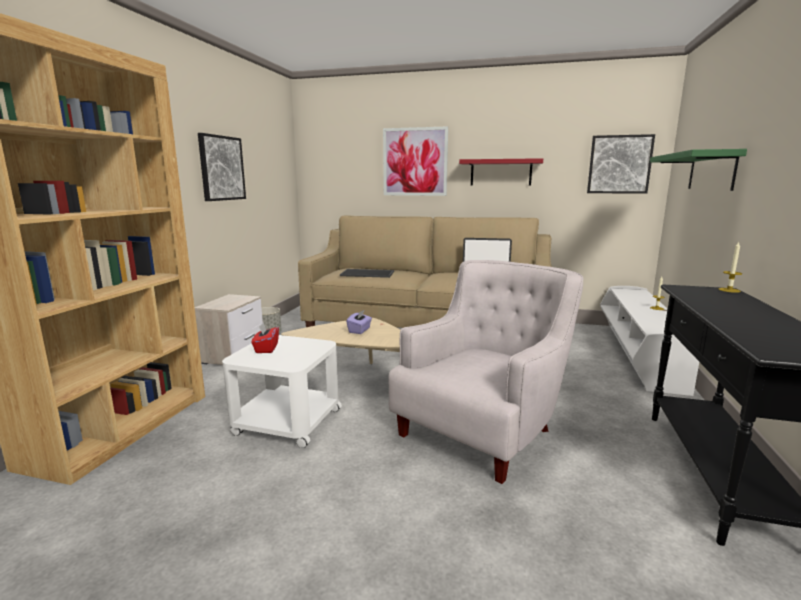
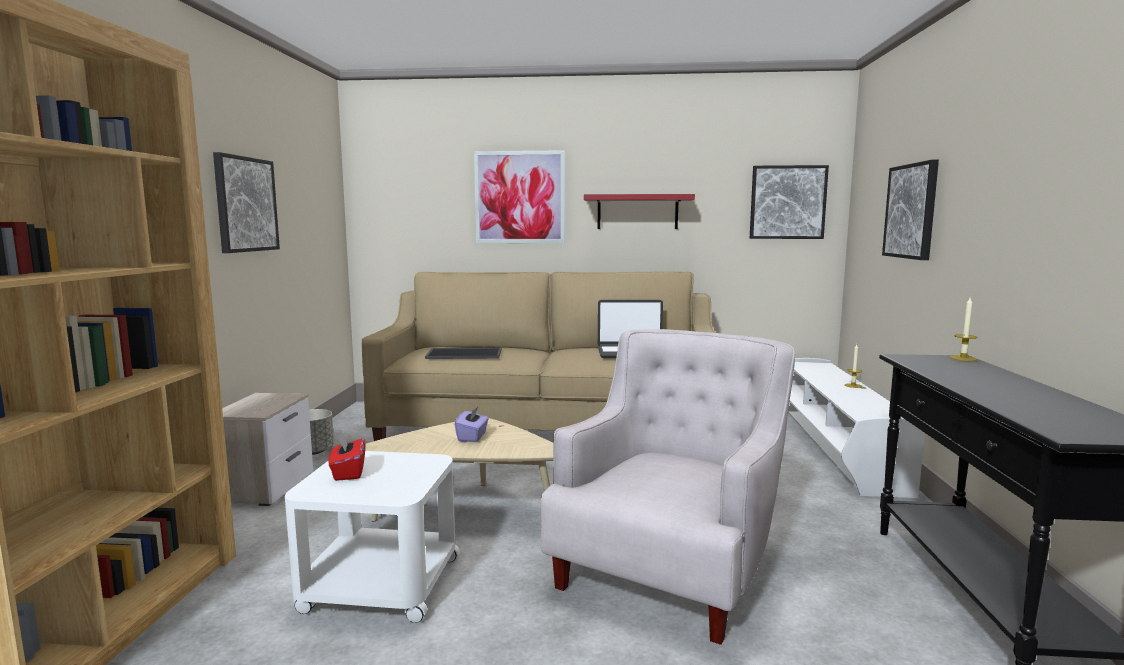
camera: 10 degrees left, 5 degrees down
green shelf [650,149,747,191] -> picture [882,160,939,260]

